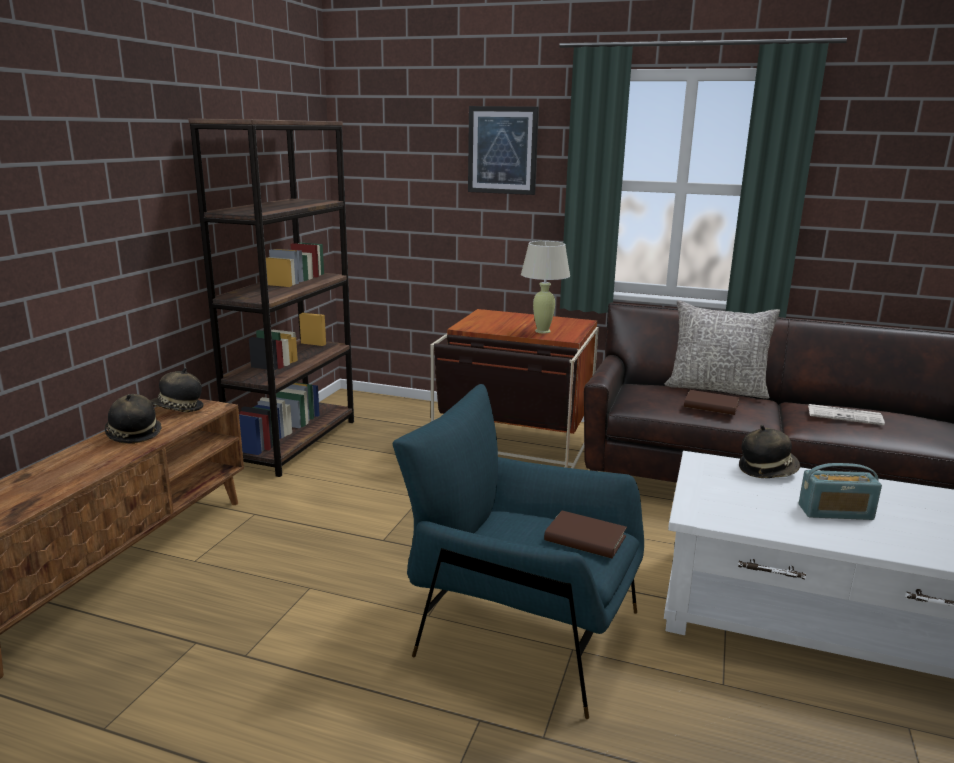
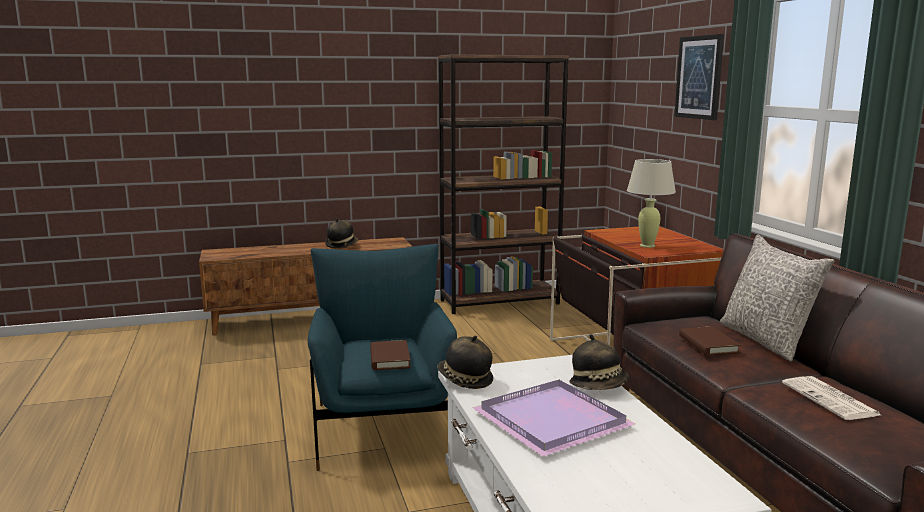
camera: 55 degrees right, 5 degrees down
hat [150,368,204,412] -> hat moved to [437,335,493,389]
radio [799,463,882,520] -> purple tray [472,380,636,456]

